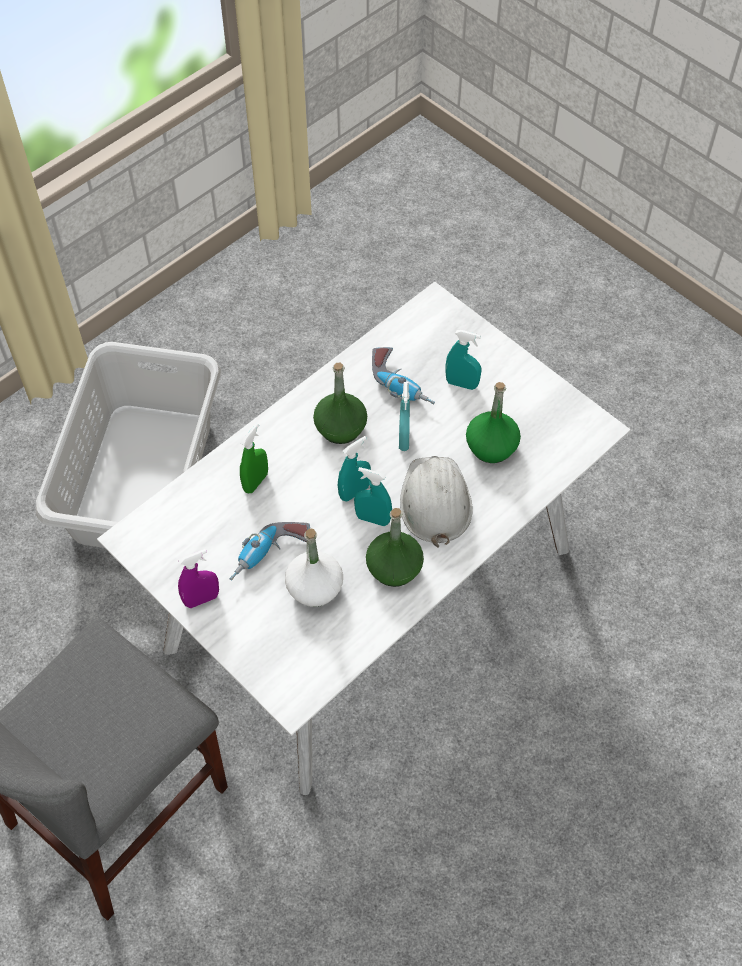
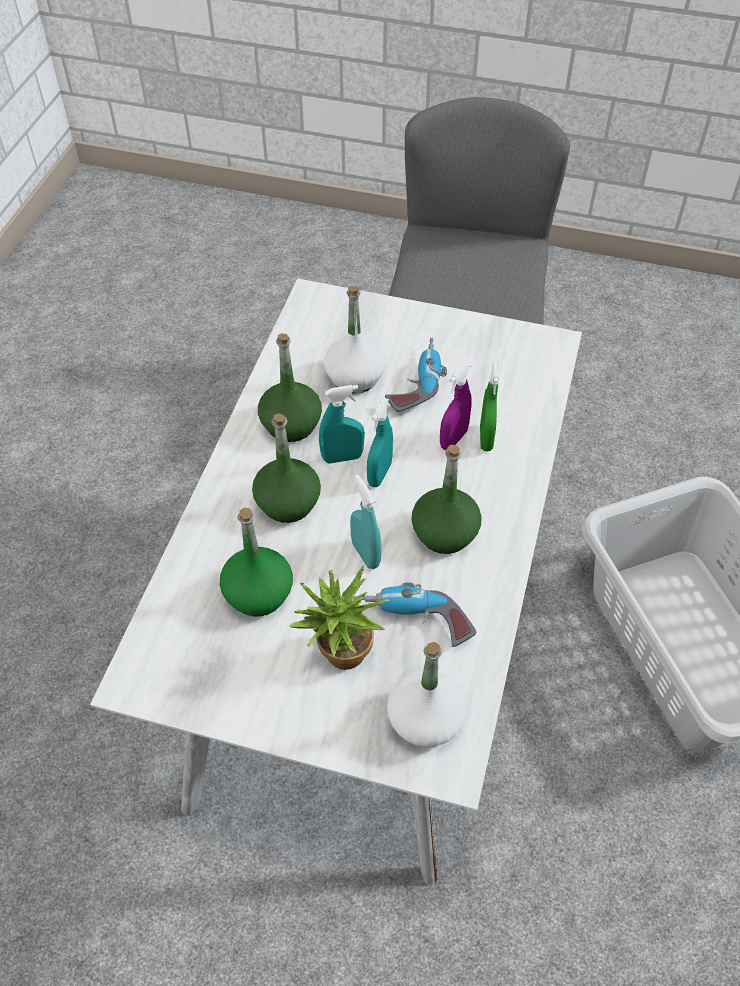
camera: 150 degrees right, 5 degrees down
purple spray bottle [178,549,219,608] -> purple spray bottle moved to [440,363,472,450]
white hard hat [400,456,473,548] -> green bottle [252,413,321,523]
turquoise spray bottle [445,330,481,390] -> potted plant [290,565,389,670]
none -> white bottle [387,642,467,748]

